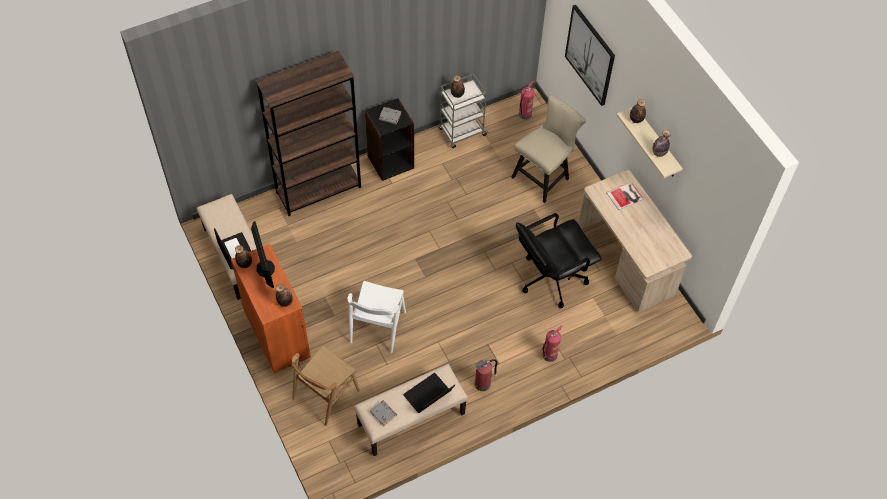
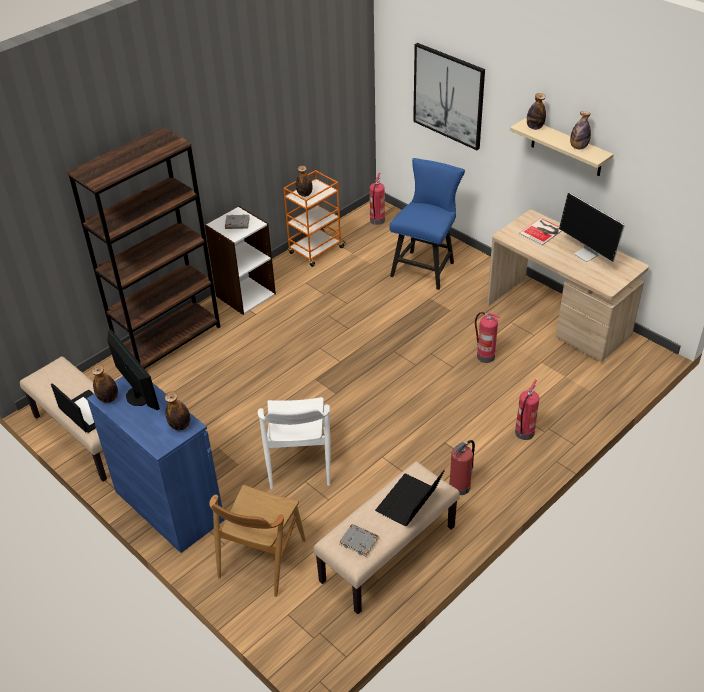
camera: 15 degrees left, 15 degrees down
orange cabinet [231,244,311,373] -> blue cabinet [87,376,225,553]
black bookcase [365,98,414,181] -> white bookcase [205,206,276,315]
grey cart [439,74,488,148] -> orange cart [283,170,345,267]
beige chair [511,95,586,203] -> blue chair [390,158,465,290]
black office chair [516,213,602,308] -> fire extinguisher [475,312,500,363]
none -> monitor [559,192,625,262]

